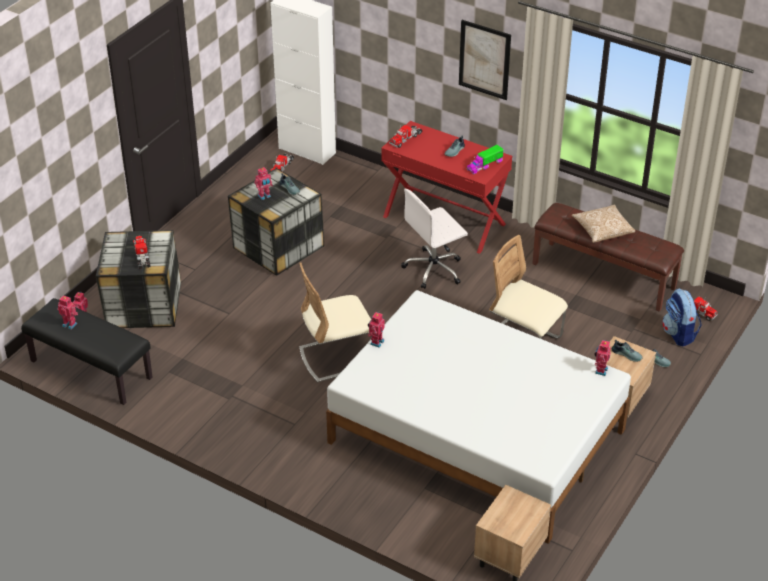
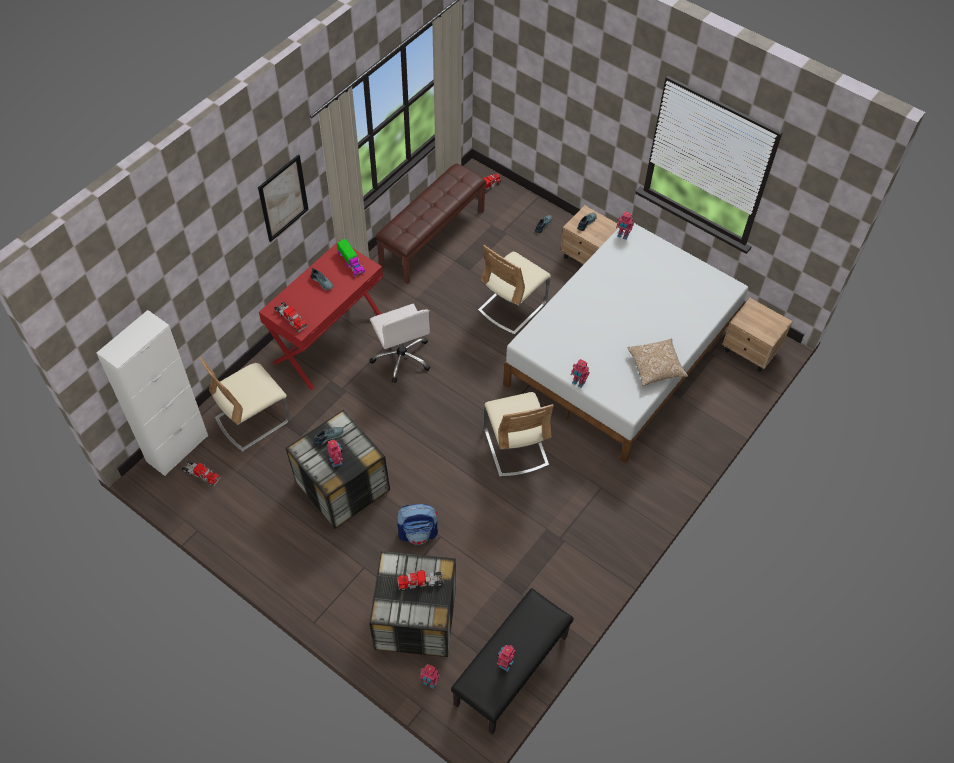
camera: 85 degrees left, 15 degrees up
pillow [572,204,636,243] -> pillow moved to [627,339,688,386]
backpack [662,288,702,346] -> backpack moved to [397,504,438,545]
none -> beige chair [199,357,290,452]

